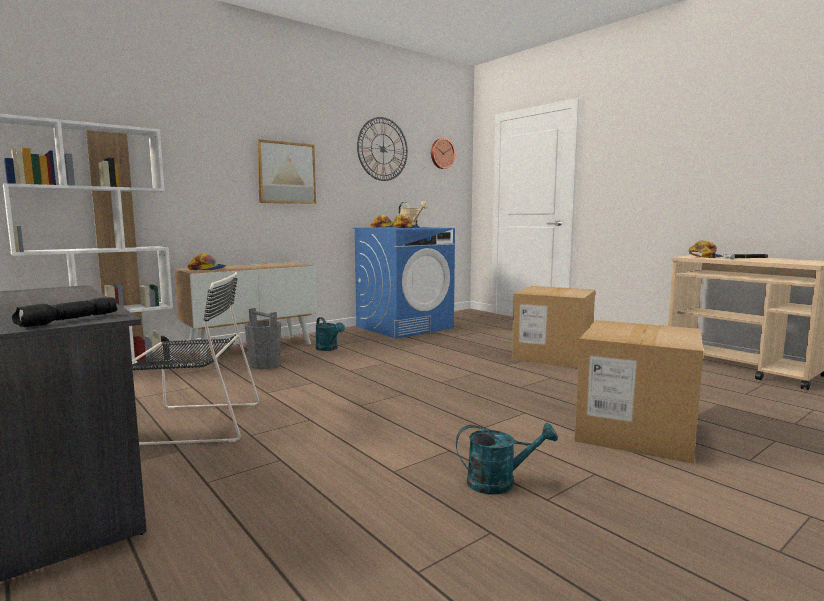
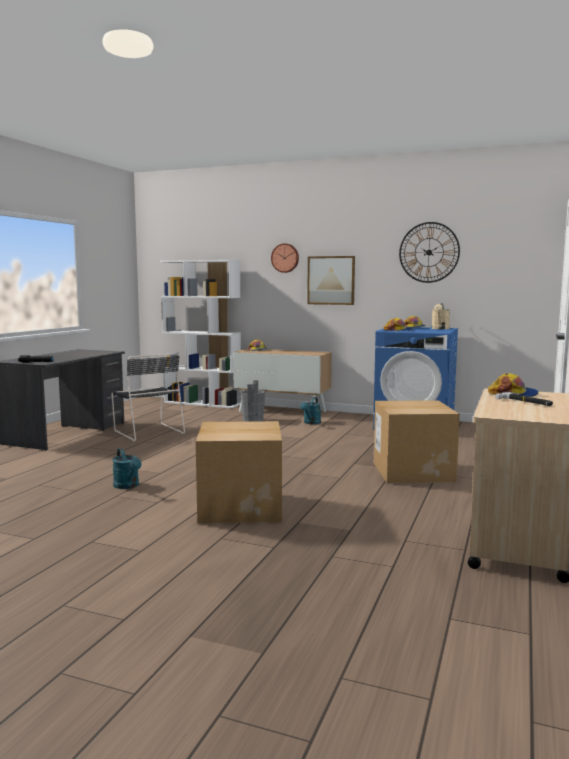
camera: 60 degrees right, 0 degrees up
wall clock [431,138,455,169] -> wall clock moved to [271,243,299,273]

